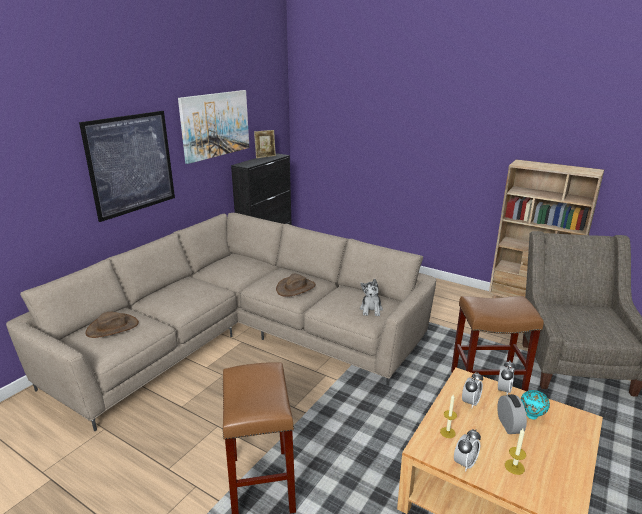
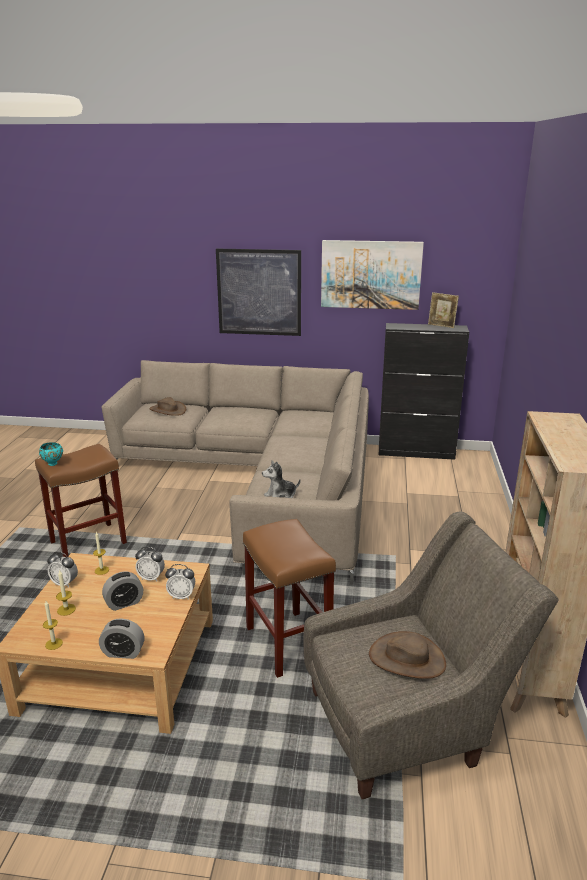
camera: 65 degrees right, 0 degrees up
brown hat [276,274,316,297] -> brown hat moved to [369,631,446,679]
turquoise bowl [521,390,550,420] -> turquoise bowl moved to [39,442,63,466]
none -> candle [43,601,63,650]
none -> alarm clock [99,618,145,659]

